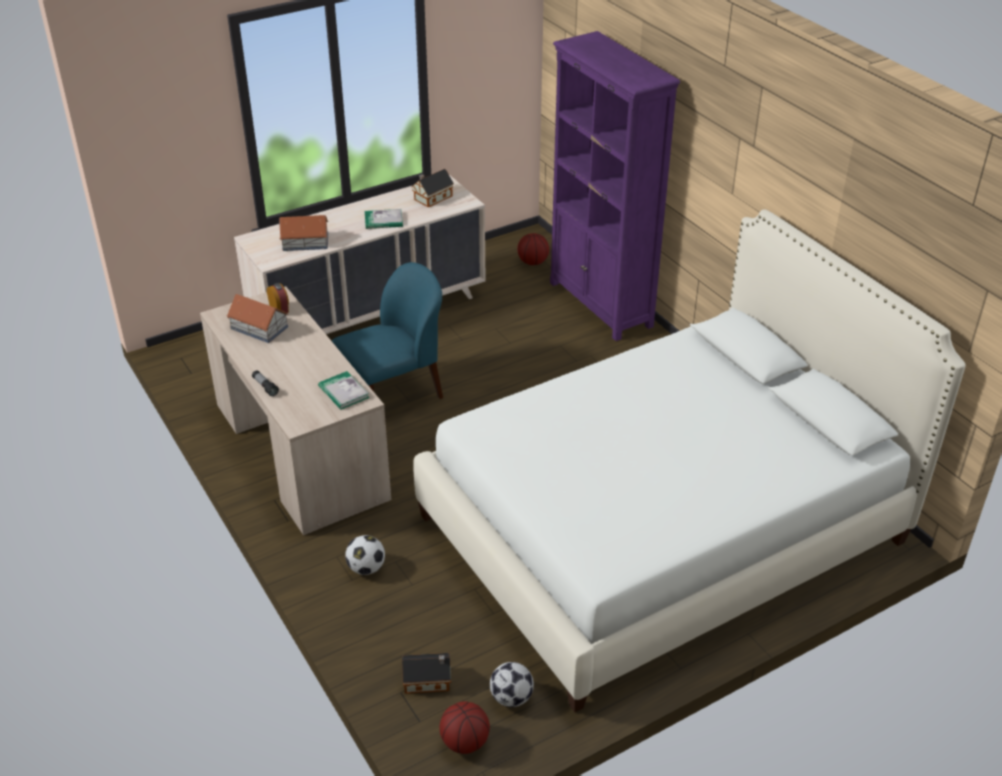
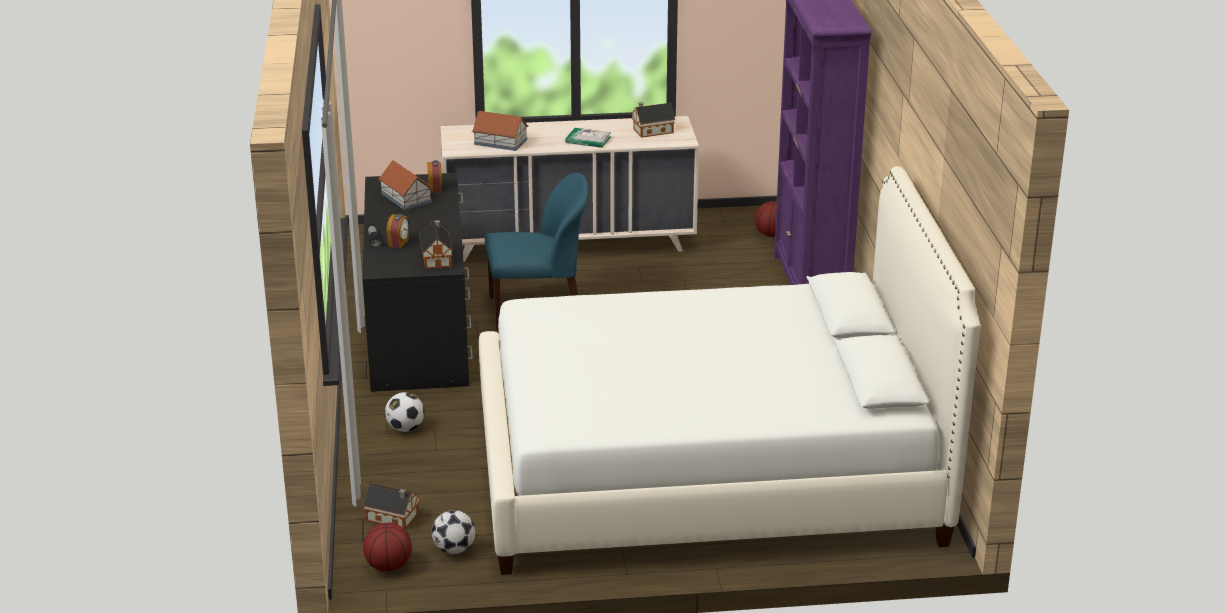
camera: 25 degrees right, 10 degrees down
beige desk [200,286,391,535] -> black desk [363,173,473,392]
book [318,371,369,410] -> toy house [419,220,453,269]
none -> alarm clock [387,214,409,248]

